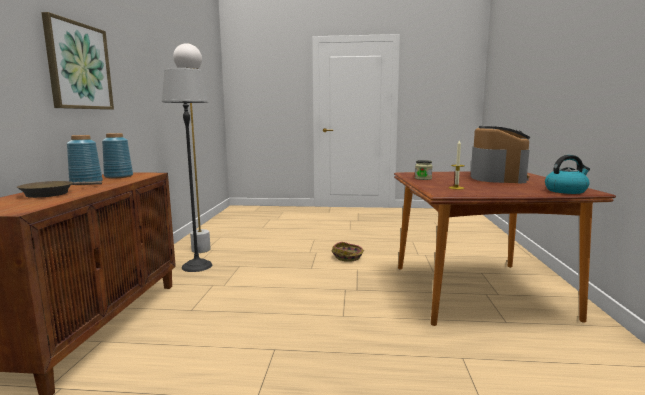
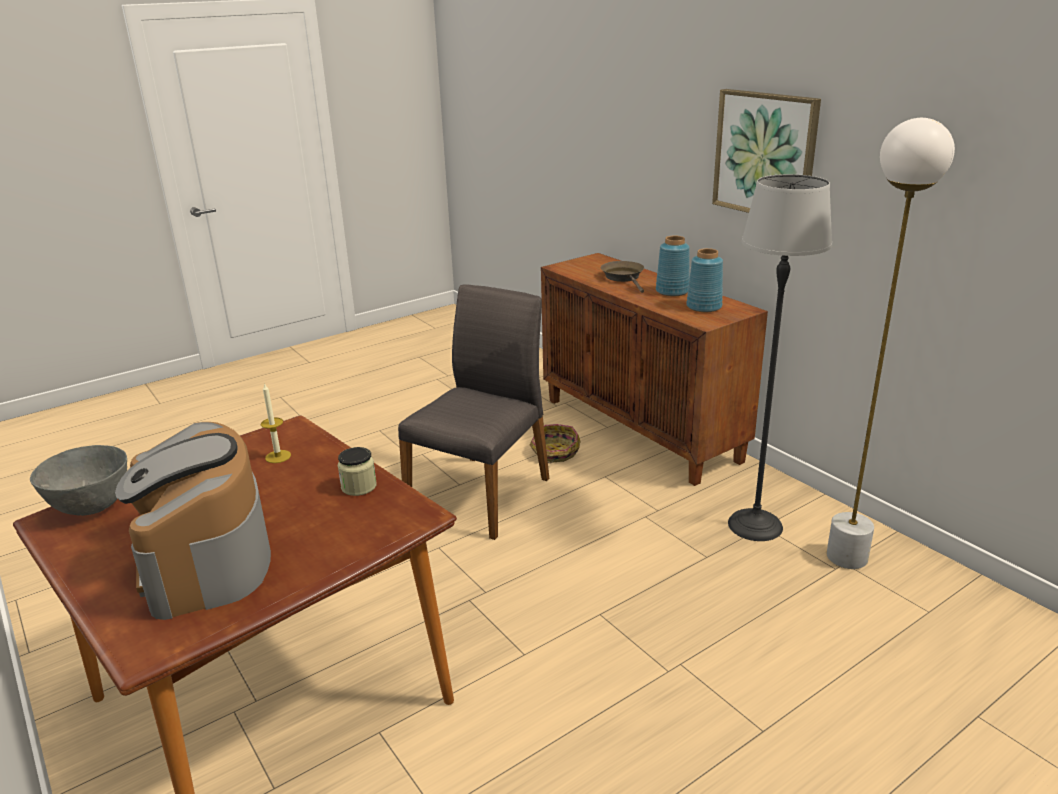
camera: 140 degrees right, 15 degrees up
basket [332,242,364,261] -> basket moved to [530,424,581,463]
kettle [545,155,590,194] -> grey bowl [30,445,127,516]
none -> grey chair [398,284,550,540]

